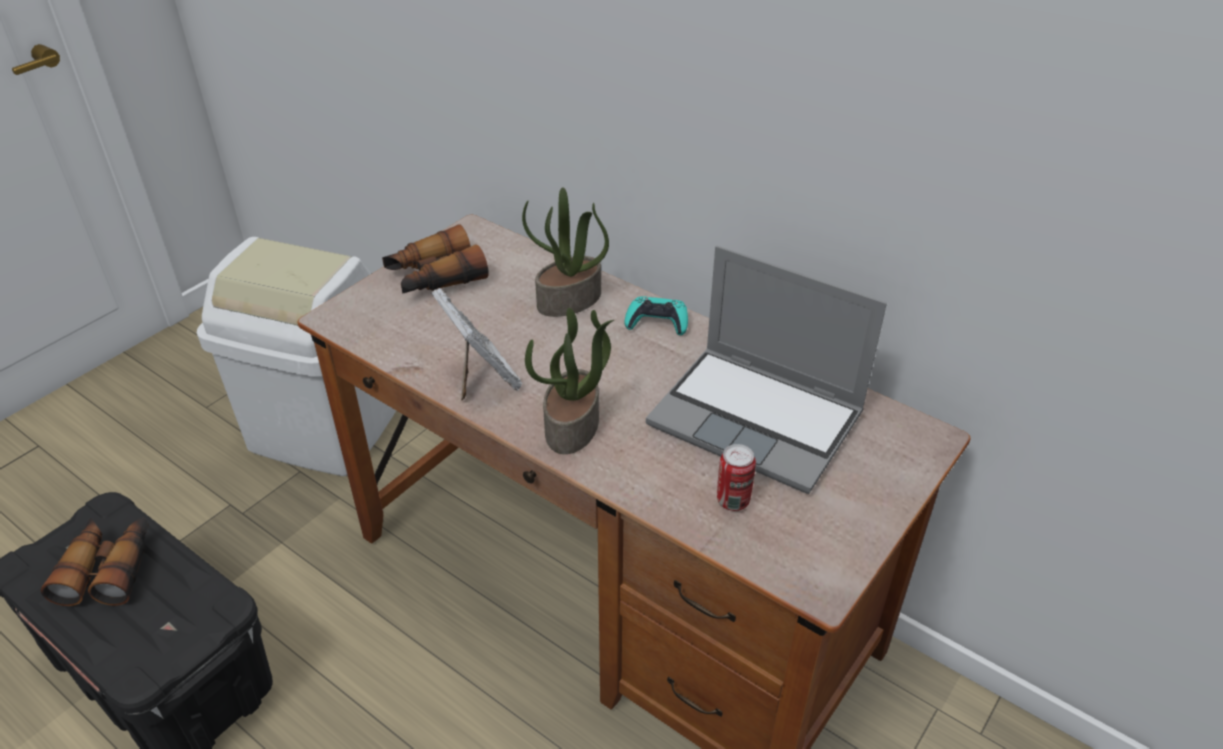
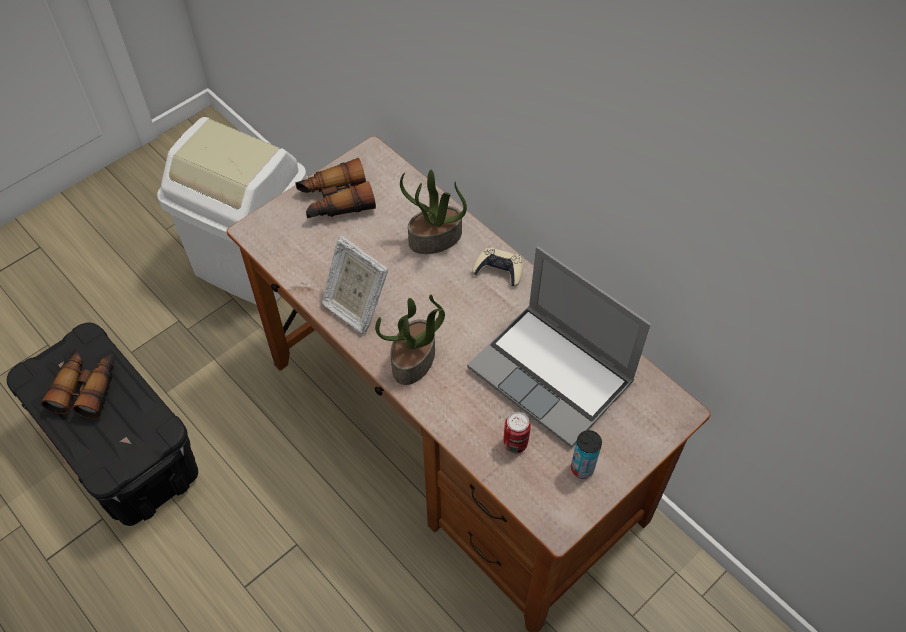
camera: 10 degrees right, 15 degrees up
picture frame [431,288,522,401] -> picture frame turned 150 degrees clockwise [322,236,388,334]
turquoise game controller [624,296,688,335] -> beige game controller [472,247,523,287]
none -> can [571,430,602,479]

